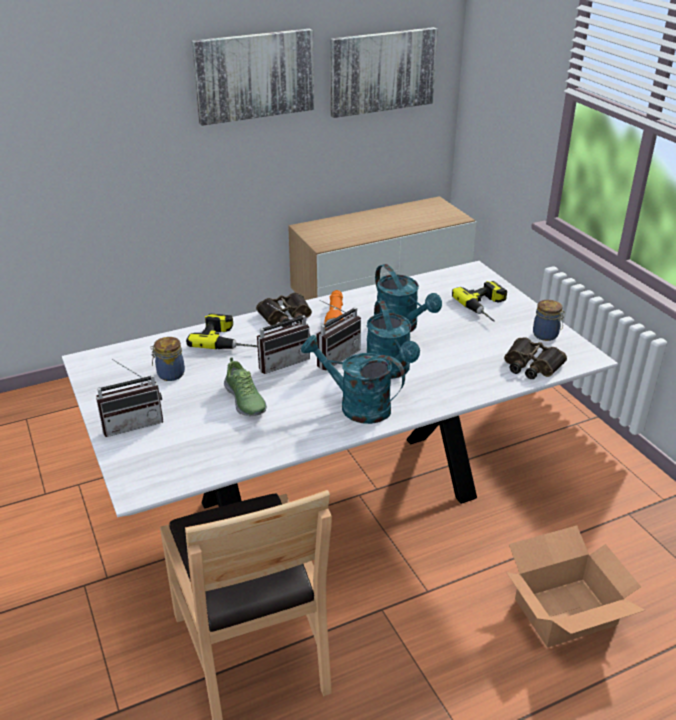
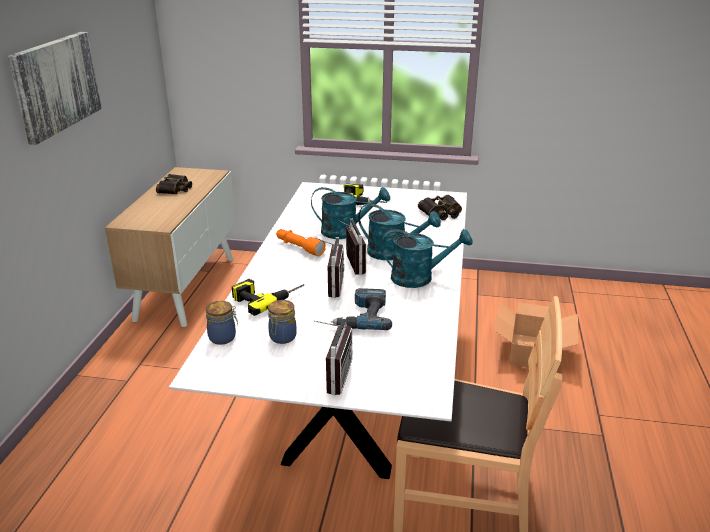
camera: 55 degrees left, 5 degrees down
shoe [224,358,267,417] -> power drill [331,288,392,330]
binoculars [256,292,312,328] -> binoculars moved to [156,174,192,194]
turquoise watering can [301,335,405,424] -> turquoise watering can turned 150 degrees counterclockwise [381,229,473,288]
picture [330,27,438,118] -> none
jar [533,300,565,341] -> jar moved to [206,301,238,345]

